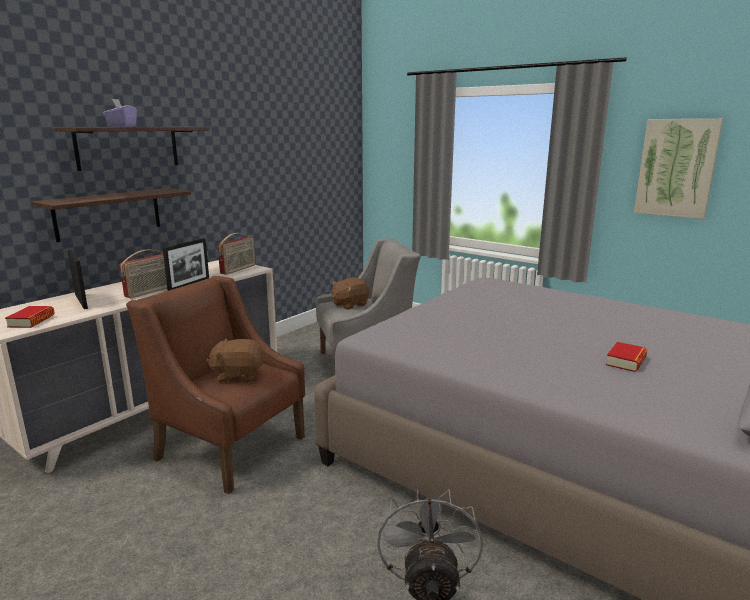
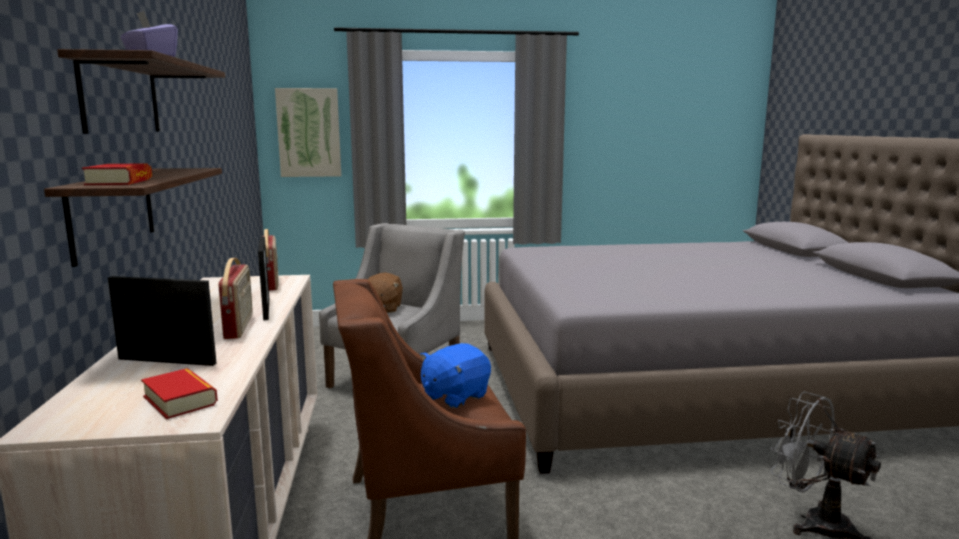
camera: 45 degrees left, 5 degrees down
brown plush toy [206,338,265,383] -> blue plush toy [420,343,491,408]
book [606,342,647,372] -> book moved to [82,163,152,185]
picture [634,119,723,219] -> picture moved to [275,88,341,177]

